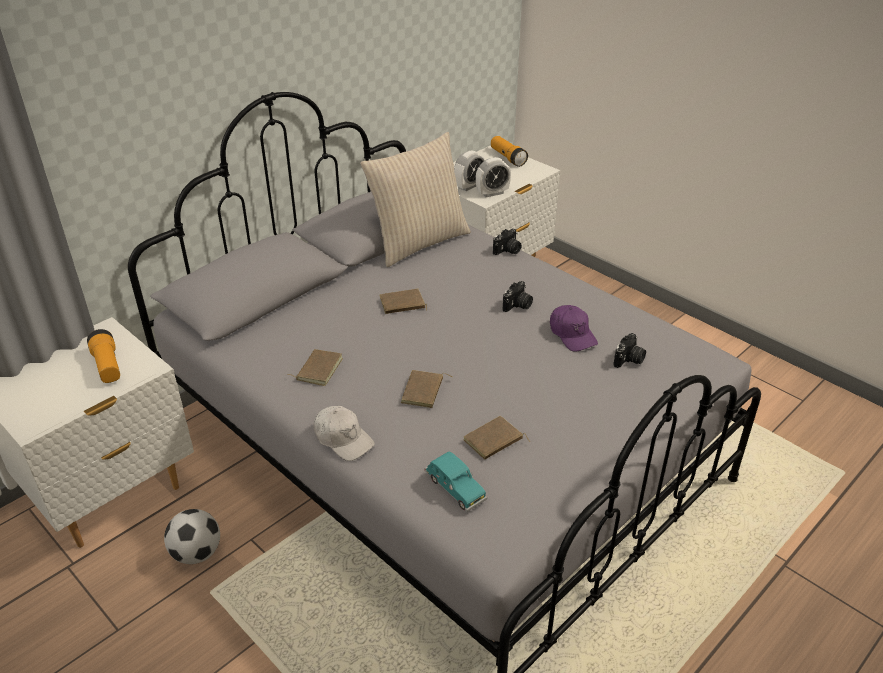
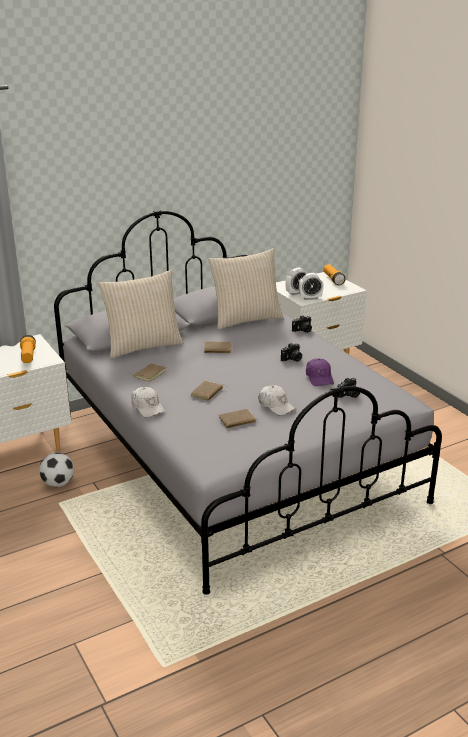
camera: 15 degrees right, 10 degrees down
turquoise toy car [424,452,487,512] -> none
none -> beige pillow [98,270,184,358]
none -> white cap [258,385,296,416]

